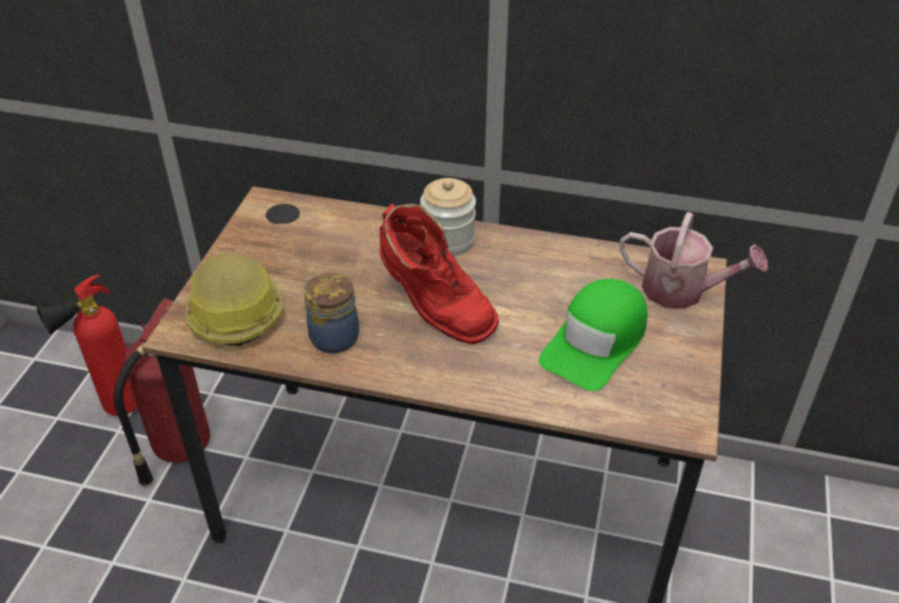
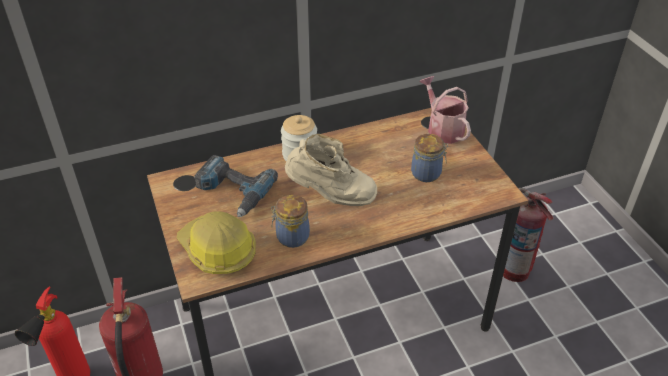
camera: 35 degrees left, 0 degrees up
red boot [380,204,499,344] -> beige boot [285,134,377,206]
green cap [539,279,648,391] -> jar [411,134,448,182]
watering can [619,212,768,309] -> watering can turned 105 degrees counterclockwise [419,76,471,144]
none -> power drill [194,155,278,217]
none -> fire extinguisher [503,188,553,282]

